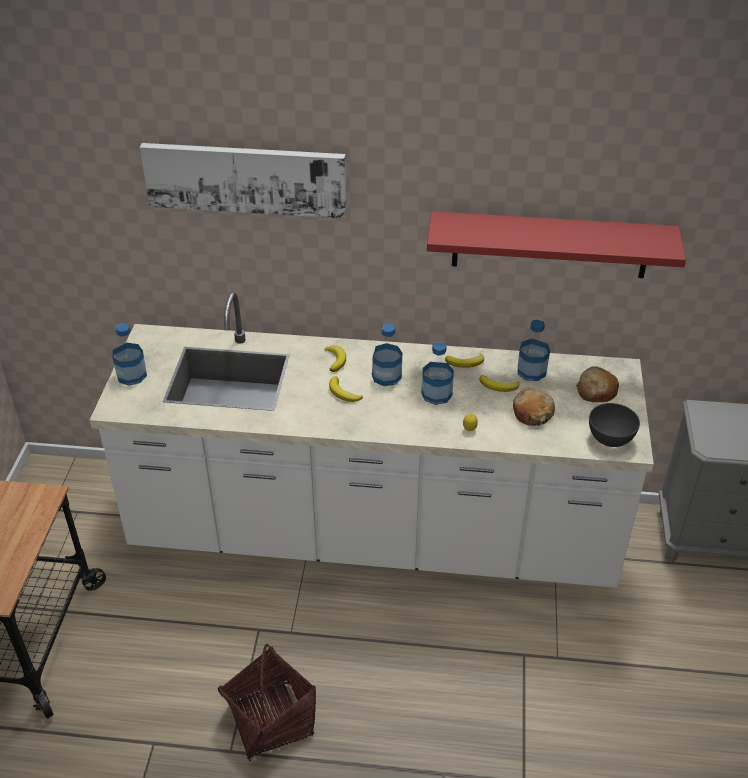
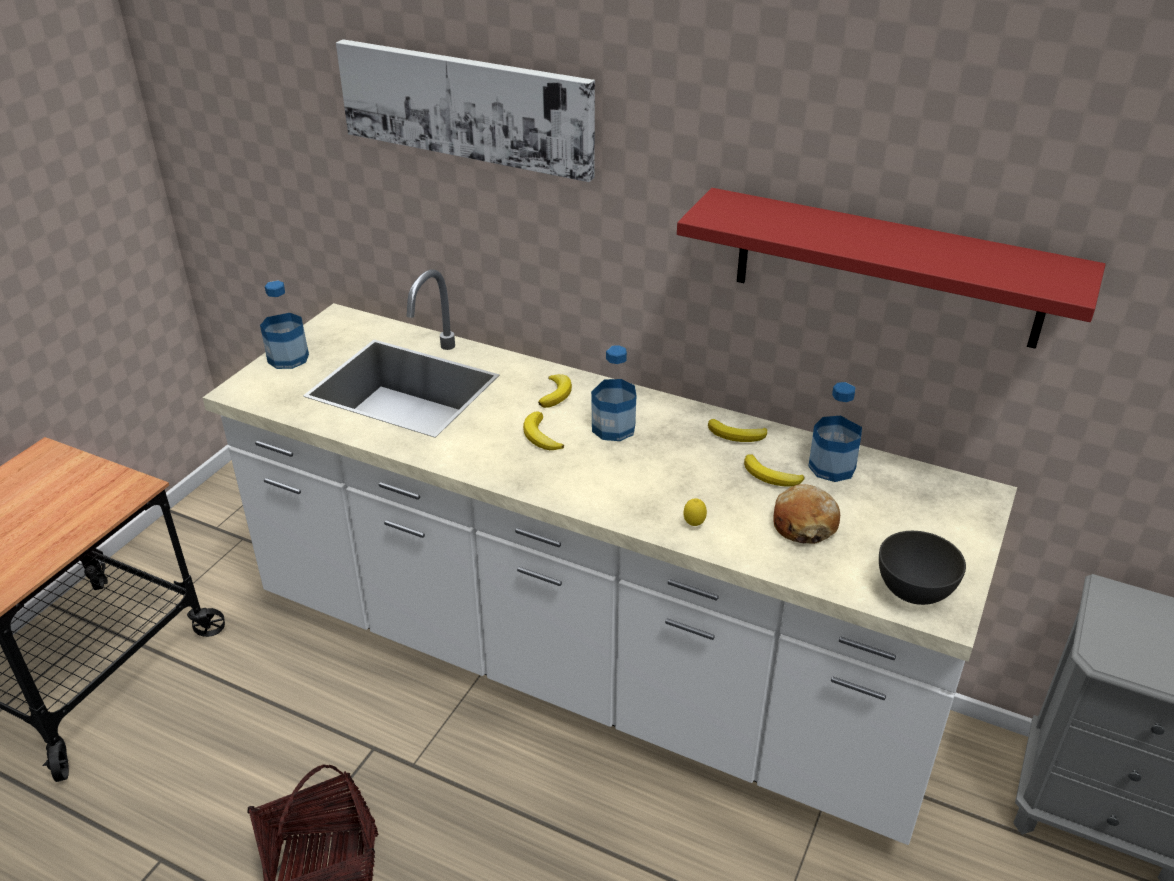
camera: 20 degrees right, 5 degrees down
bottle [421,342,454,405] -> none
bread [576,366,619,402] -> none

